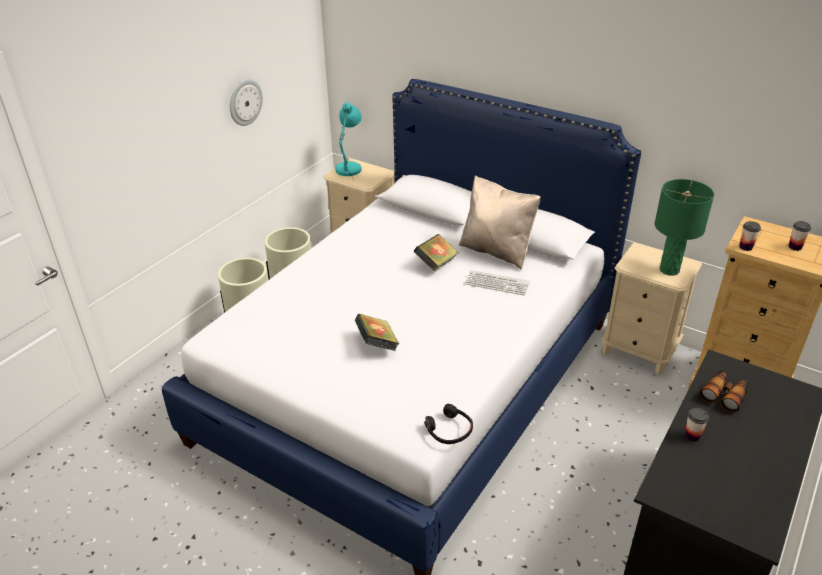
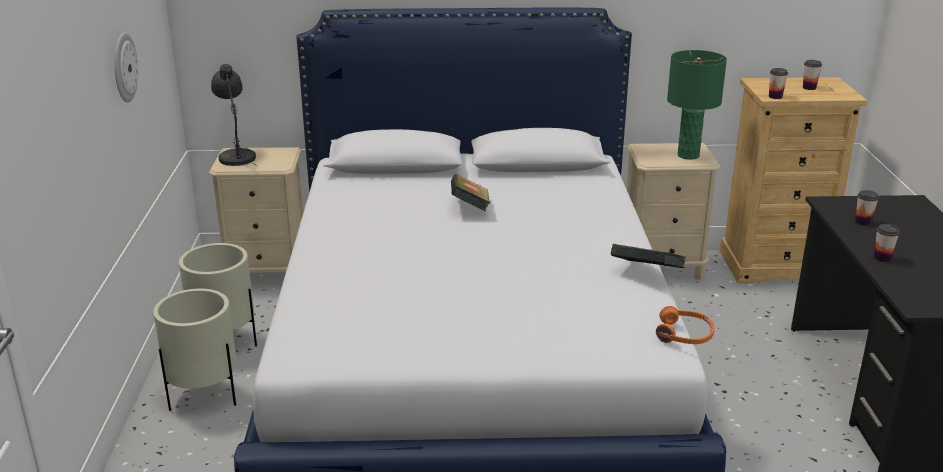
camera: 35 degrees left, 10 degrees down
turquoise table lamp [335,102,362,180] -> grey table lamp [211,64,258,167]
book [355,314,399,351] -> book moved to [611,244,686,268]
black headphones [424,404,473,444] -> orange headphones [656,306,715,344]
beige pillow [459,175,541,270] -> none
keyboard [465,270,530,295] -> none
binoculars [699,370,749,413] -> cup [855,190,879,226]

